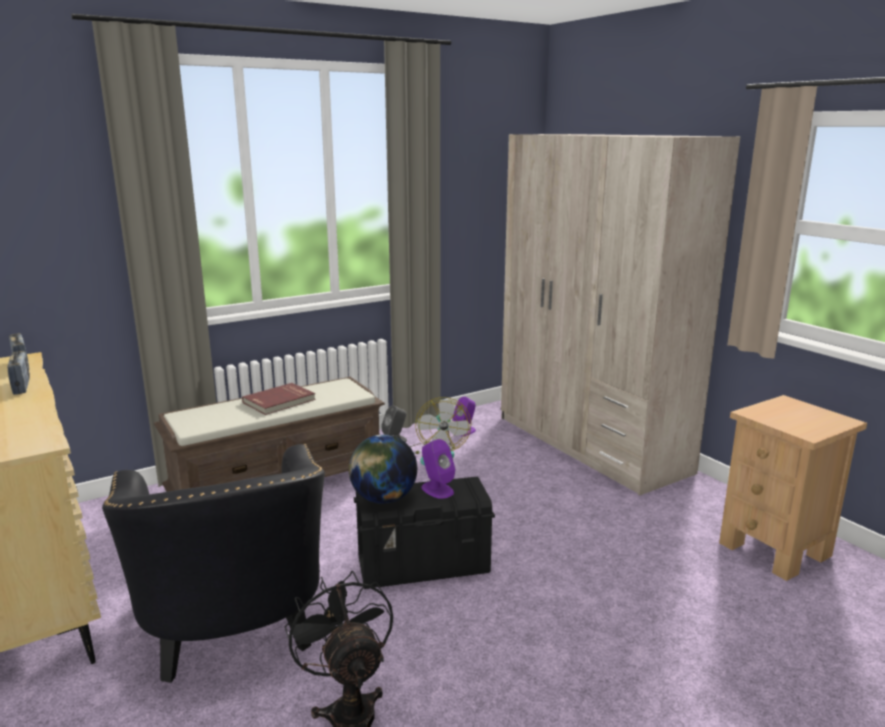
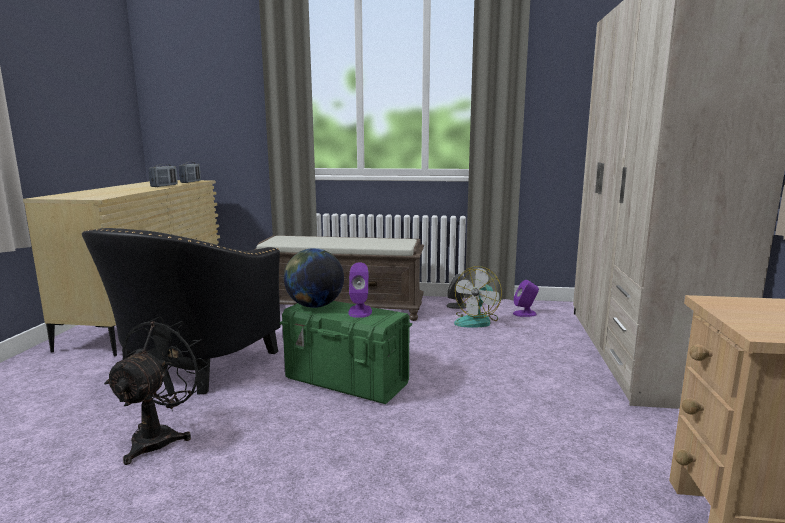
camera: 40 degrees right, 5 degrees down
red book [242,383,316,415] -> none
black storage box [354,476,495,589] -> green storage box [279,301,412,404]

